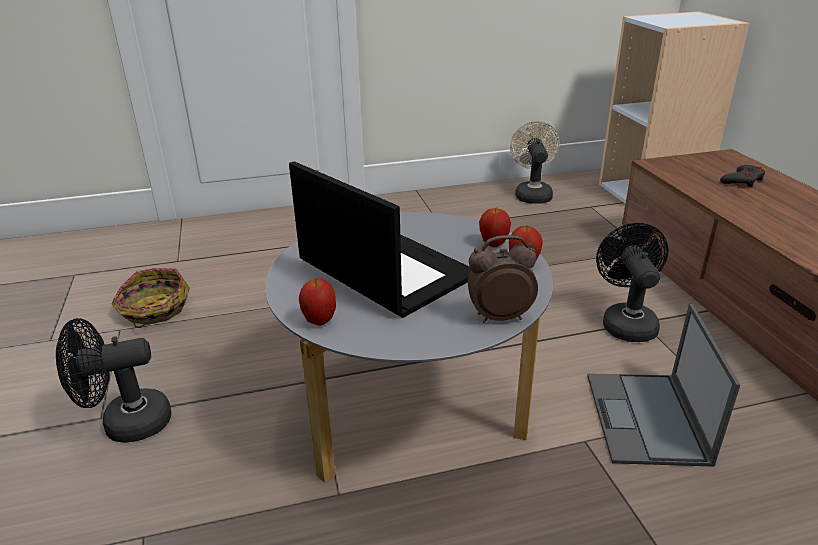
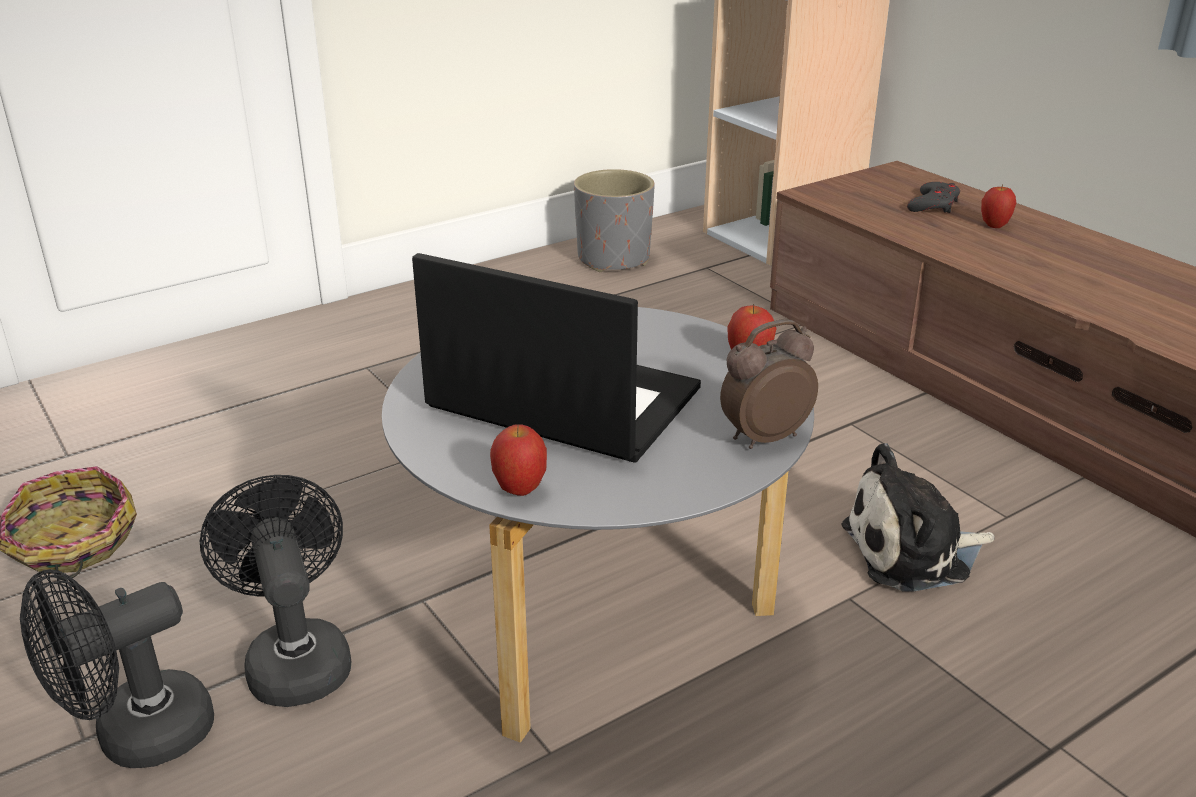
camera: 20 degrees left, 0 degrees up
apple [479,208,511,247] -> apple moved to [981,185,1016,228]
beige fan [510,121,560,204] -> grey planter [574,169,655,272]
laptop [587,304,740,467] -> plush toy [842,443,994,592]
black fan [596,223,669,342] -> black fan moved to [200,475,351,707]

